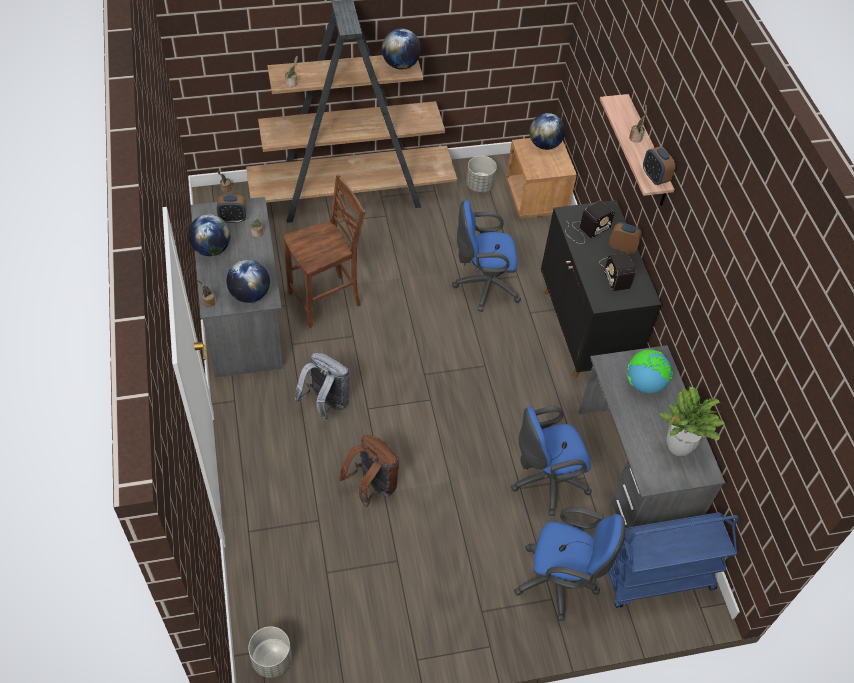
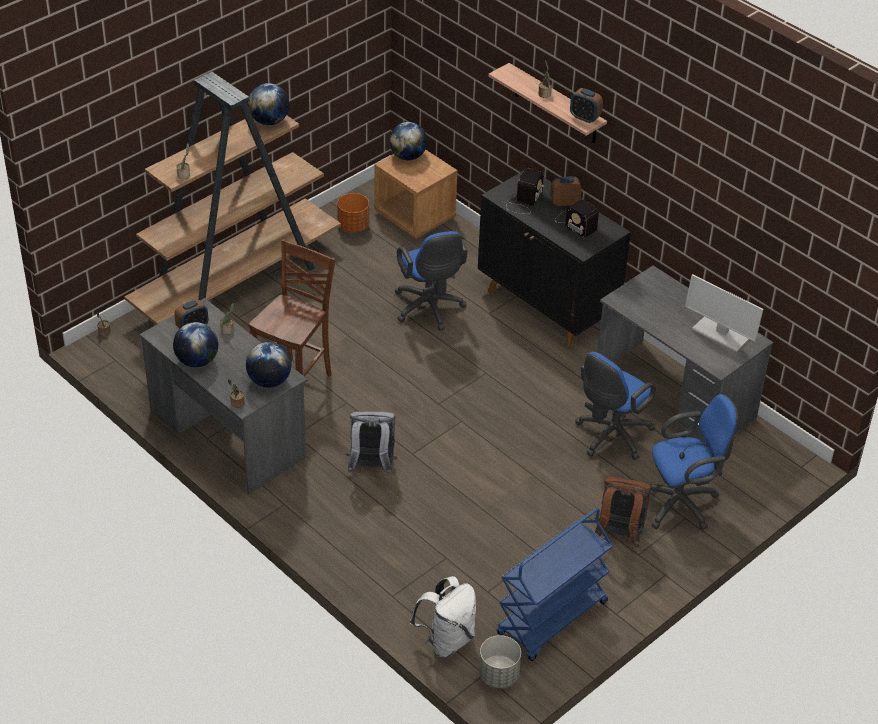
camera: 30 degrees left, 10 degrees down
brown backpack [339,435,399,507] -> brown backpack moved to [595,477,651,547]
blue office chair [452,200,521,312] -> blue office chair turned 75 degrees counterclockwise [395,231,468,331]
grey planter [466,156,497,192] -> orange planter [337,193,369,233]
blue cart [608,512,739,608] -> blue cart moved to [496,508,613,661]
globe [627,350,673,393] -> none
potted plant [660,387,725,456] -> monitor [685,274,763,352]
none -> white backpack [410,576,476,658]

